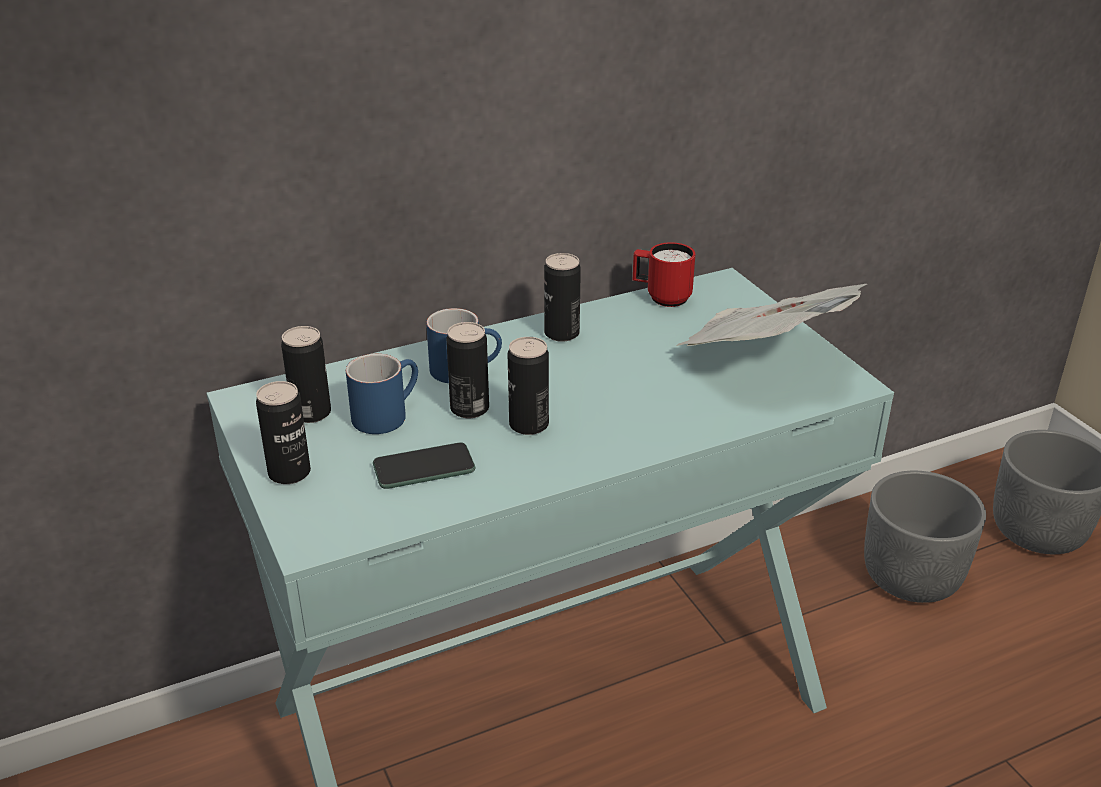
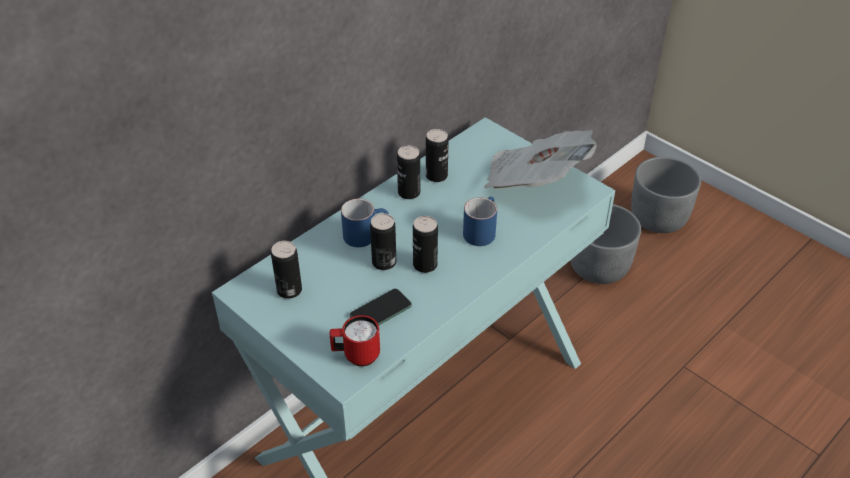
camera: 20 degrees left, 10 degrees up
can [256,381,311,484] -> can moved to [426,129,449,182]
blue mug [346,354,418,434] -> blue mug moved to [463,197,497,246]
red mug [633,242,695,307] -> red mug moved to [329,315,380,366]

